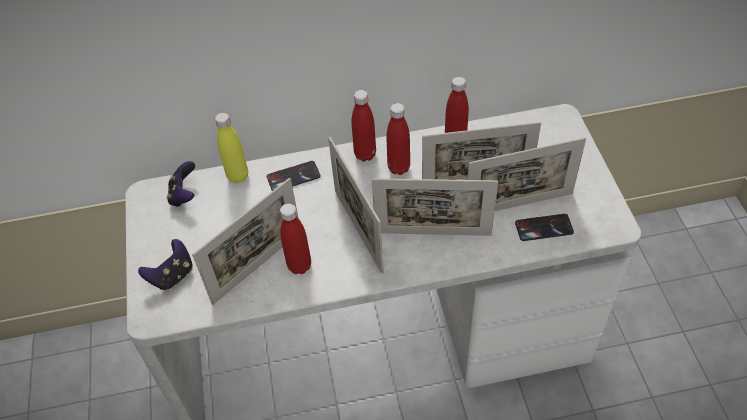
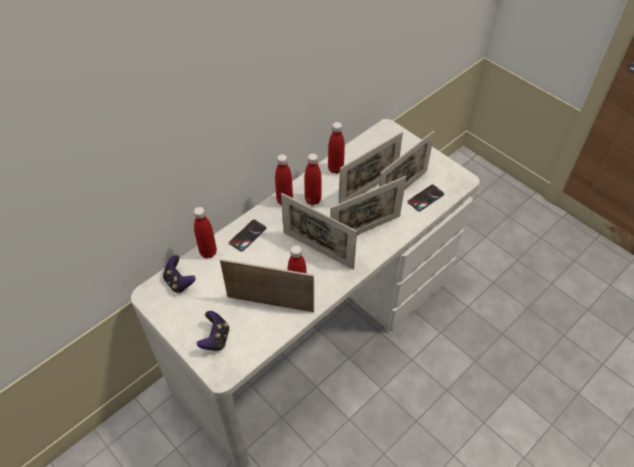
camera: 35 degrees left, 0 degrees up
picture frame [192,178,299,305] -> picture frame turned 90 degrees counterclockwise [220,259,314,312]
yellow bottle [215,113,248,184] -> red bottle [194,207,217,258]

